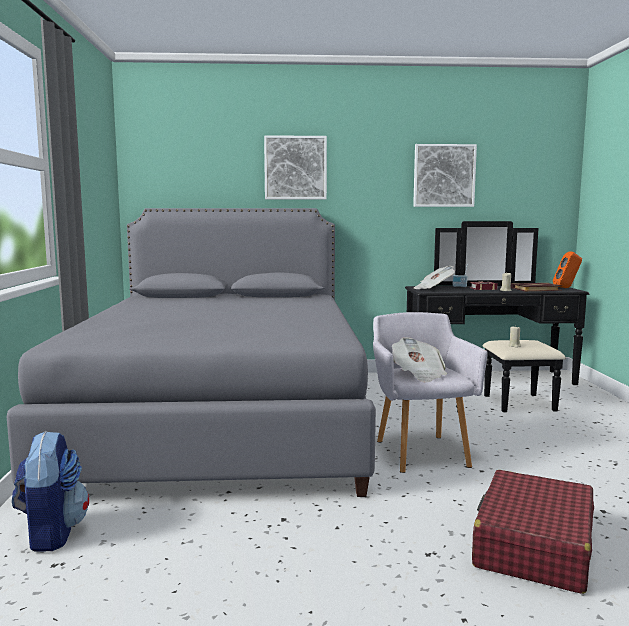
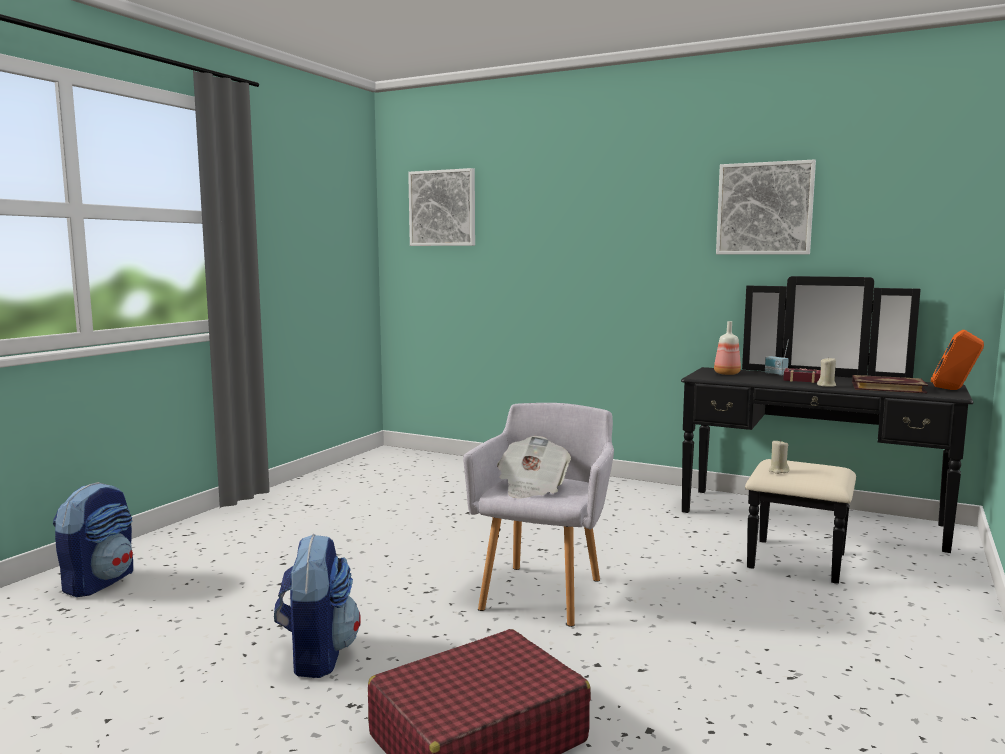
camera: 30 degrees right, 0 degrees up
grey bed [7,208,376,497] -> none
picture [264,135,327,200] -> picture moved to [408,168,475,246]
newspaper [414,266,455,289] -> bottle [714,321,741,375]
none -> backpack [274,534,361,678]

